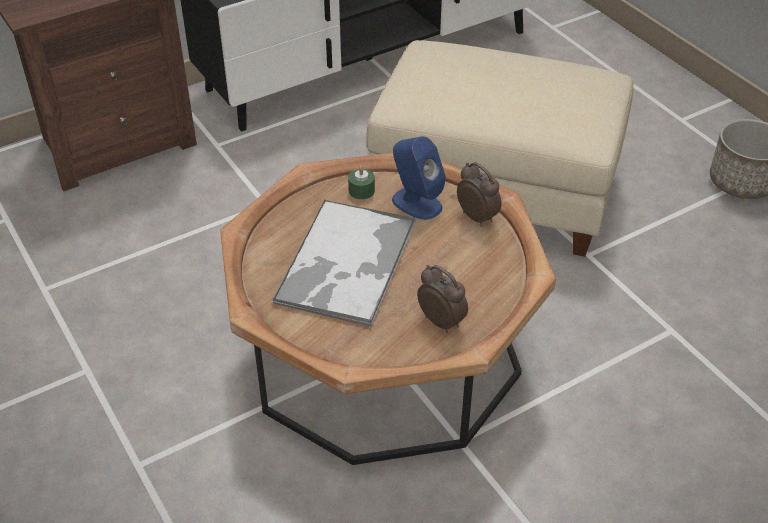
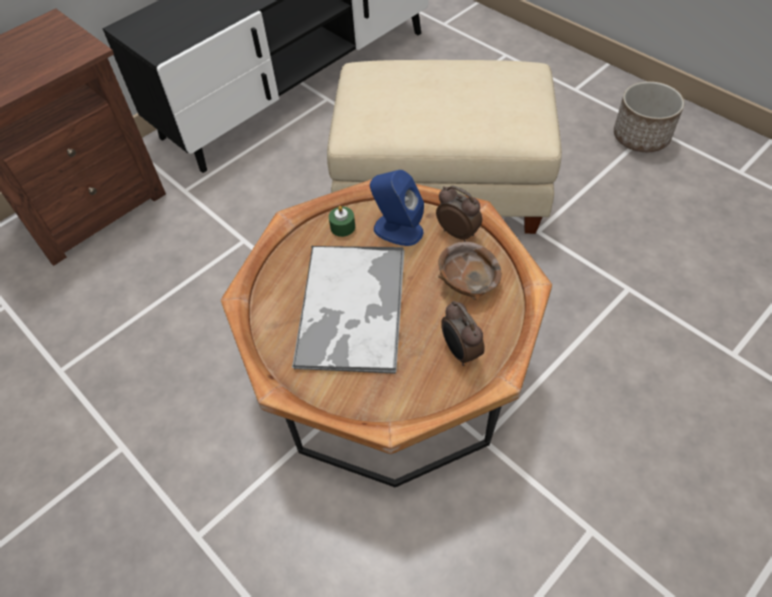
camera: 10 degrees left, 10 degrees up
alarm clock [417,265,468,333] -> alarm clock turned 150 degrees counterclockwise [441,301,485,366]
none -> brown bowl [438,242,502,300]

